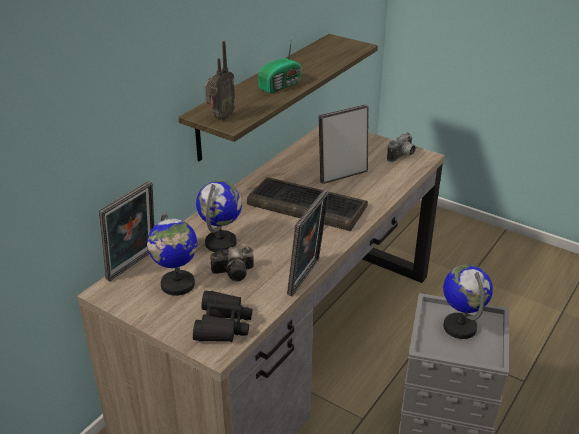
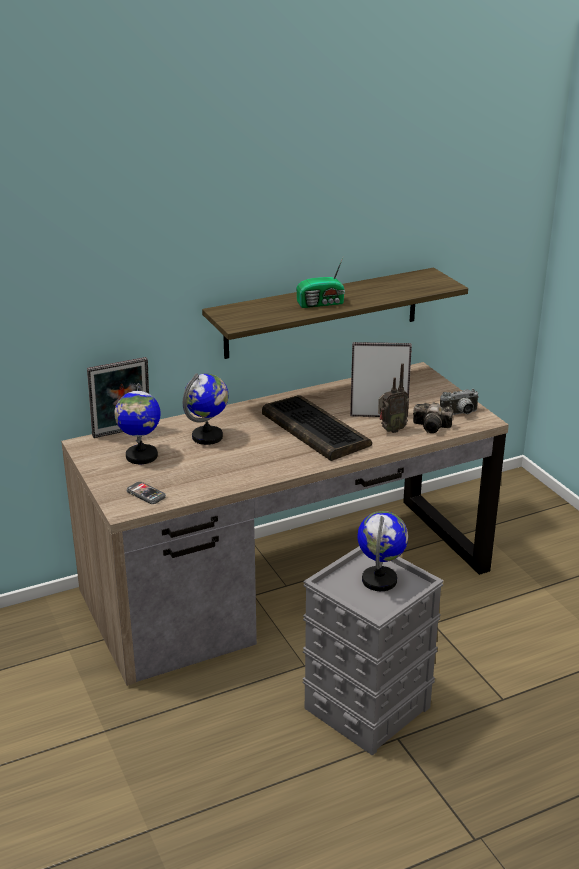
camera: 30 degrees right, 5 degrees down
black binoculars [193,291,252,342] -> phone [127,482,166,504]
radio [204,41,235,120] -> radio moved to [378,363,409,433]
camera [210,246,254,281] -> camera moved to [413,402,453,433]
picture frame [287,190,329,296] -> none

